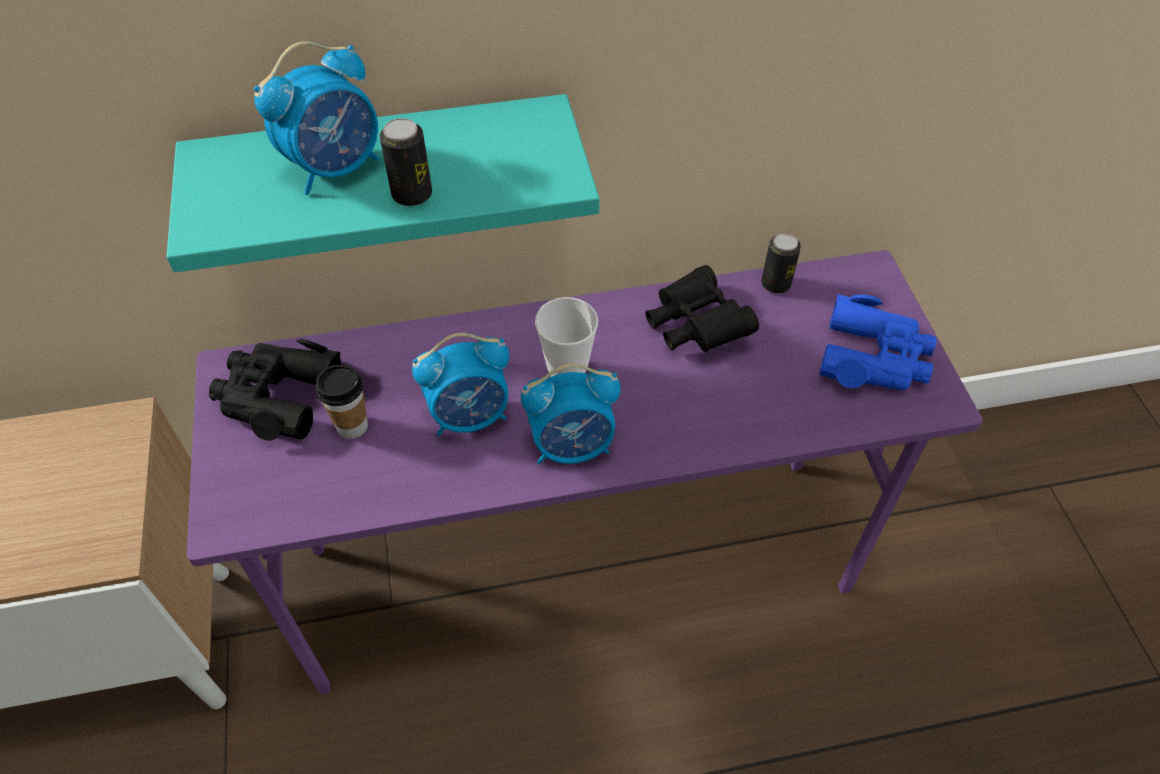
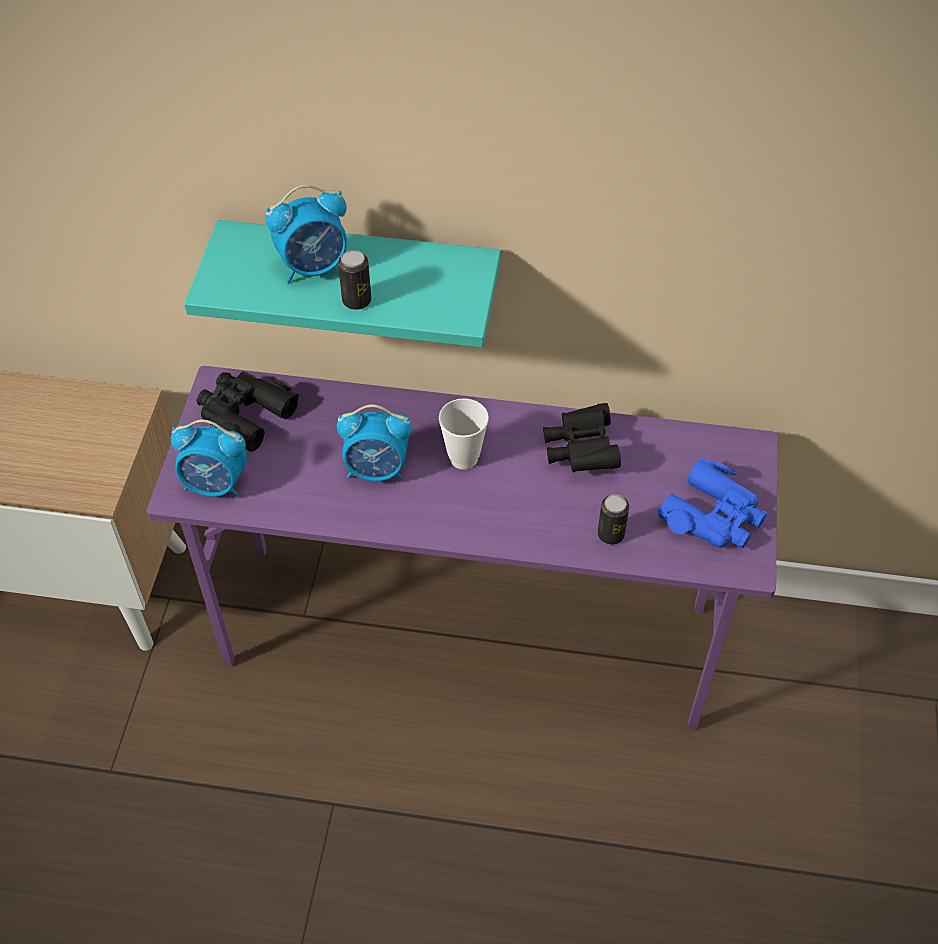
camera: 20 degrees right, 0 degrees up
cup [316,364,368,439] -> none
alarm clock [521,363,621,464] -> alarm clock moved to [171,419,247,498]
can [761,233,801,294] -> can moved to [597,494,629,545]

